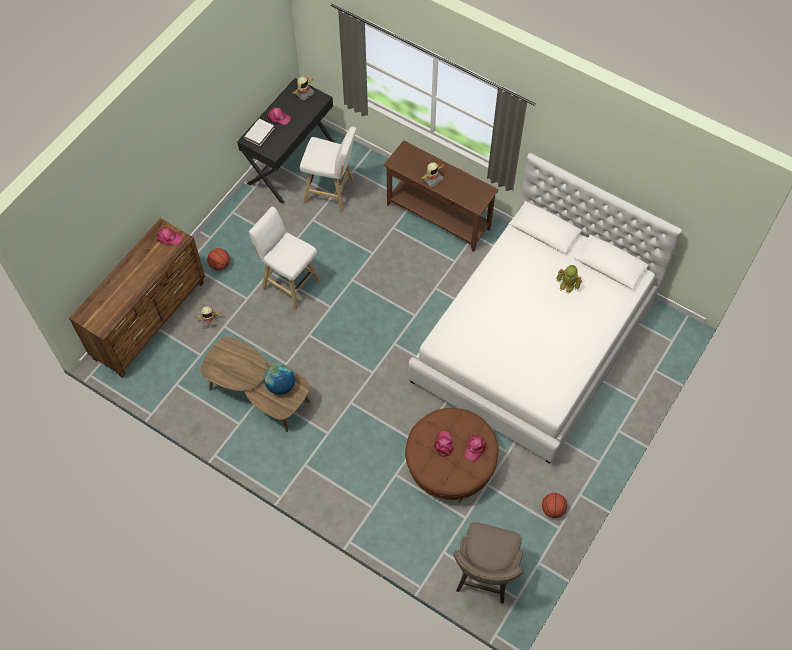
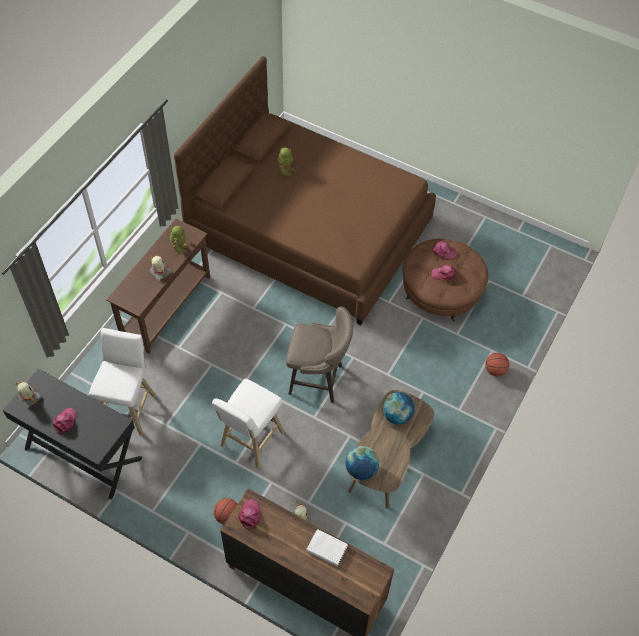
camera: 95 degrees left, 5 degrees down
white book [244,119,274,146] -> white book moved to [306,529,348,566]
white bed [408,153,682,464] -> brown bed [174,56,436,325]
beige stool [454,522,524,604] -> beige stool moved to [286,306,353,403]
basketball [542,493,567,518] -> basketball moved to [485,353,509,376]
none -> toy robot [170,226,189,254]
none -> globe [346,446,379,480]

